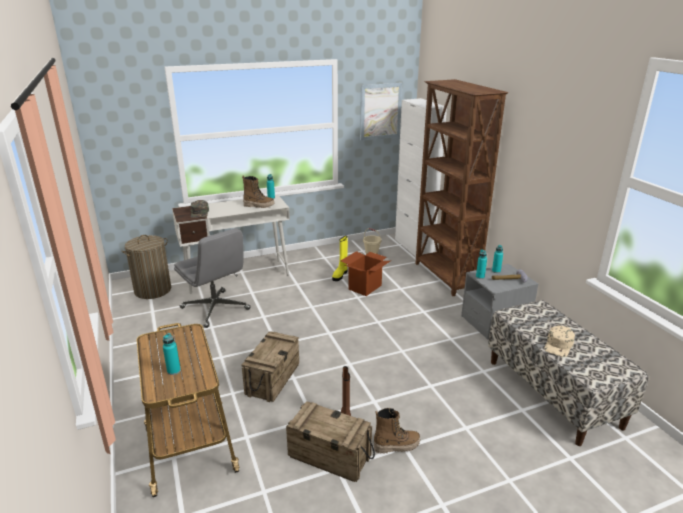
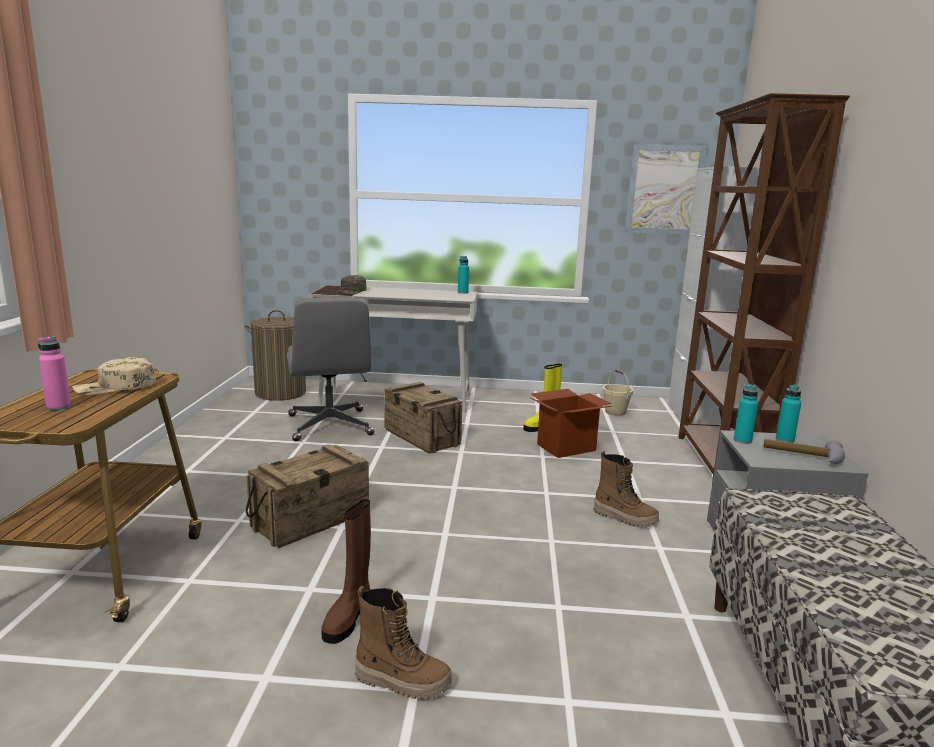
camera: 25 degrees right, 10 degrees down
turquoise bottle [163,333,181,375] -> pink bottle [38,336,71,410]
boot [242,176,274,208] -> boot moved to [593,451,659,528]
crate [286,401,375,482] -> crate moved to [384,382,462,453]
beige cap [544,325,575,357] -> beige cap moved to [72,357,156,395]

